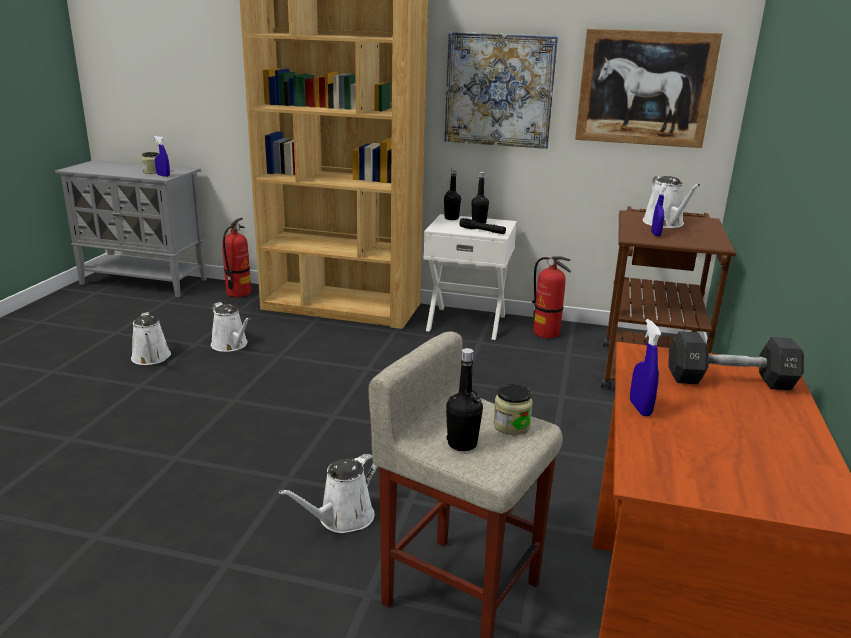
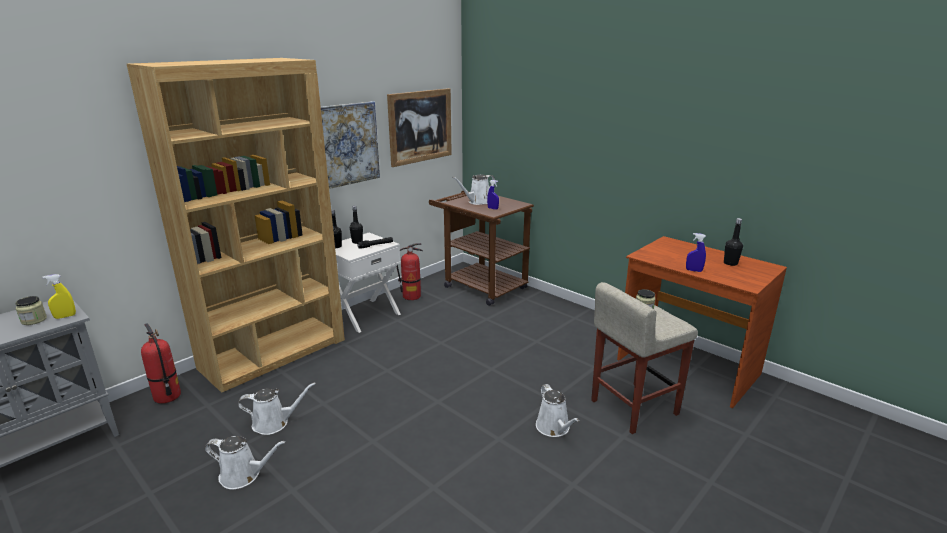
camera: 60 degrees left, 0 degrees up
blue spray bottle [154,136,170,177] -> yellow spray bottle [43,274,76,319]
black bottle [446,348,483,451] -> black bottle moved to [724,218,743,266]
white watering can [643,176,700,228] -> white watering can turned 120 degrees clockwise [452,174,495,205]
black dumbbell [668,331,804,391] -> none

